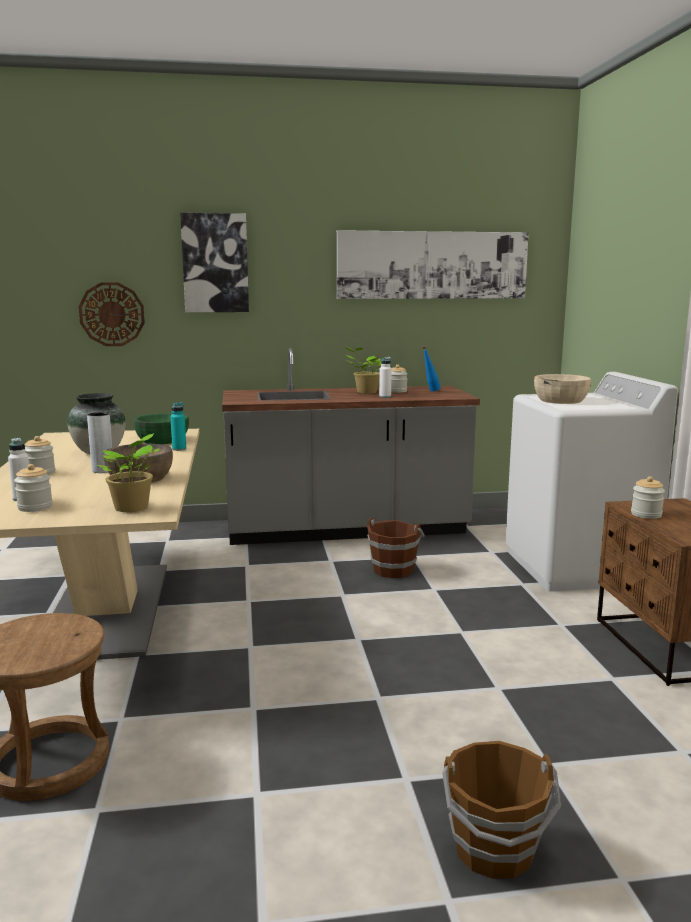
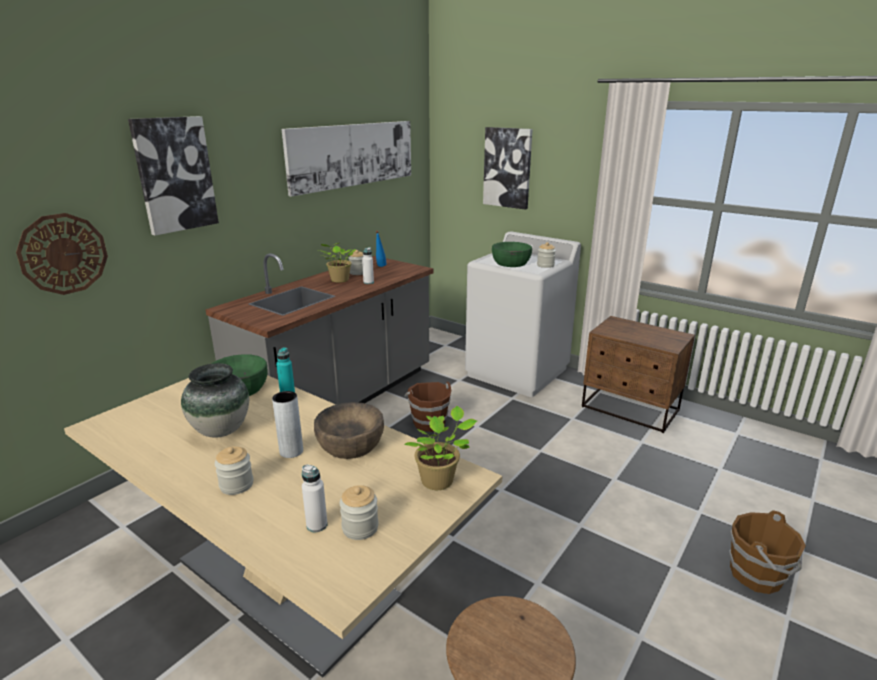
camera: 45 degrees left, 10 degrees up
beige bowl [534,374,591,404] -> green bowl [492,242,532,267]
jar [631,476,665,519] -> jar moved to [537,242,556,268]
none -> picture [483,127,533,210]

